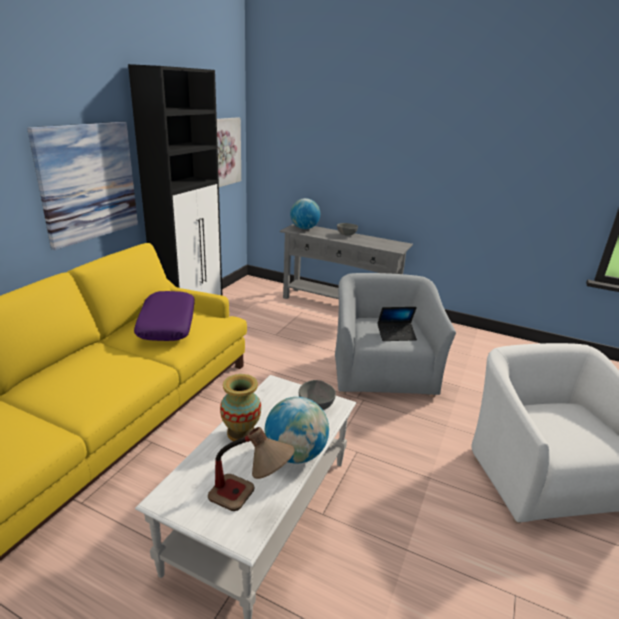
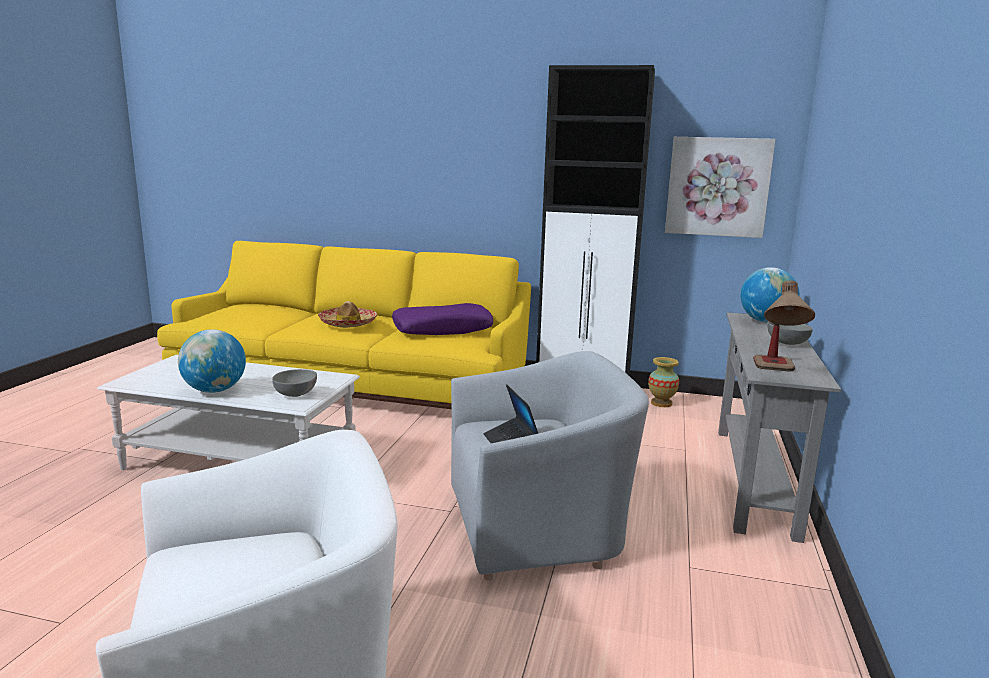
camera: 80 degrees right, 10 degrees down
picture [27,122,138,250] -> none
table lamp [208,427,295,511] -> table lamp moved to [753,280,815,372]
vase [220,374,261,441] -> vase moved to [648,357,679,407]
none -> hat [318,301,377,328]

